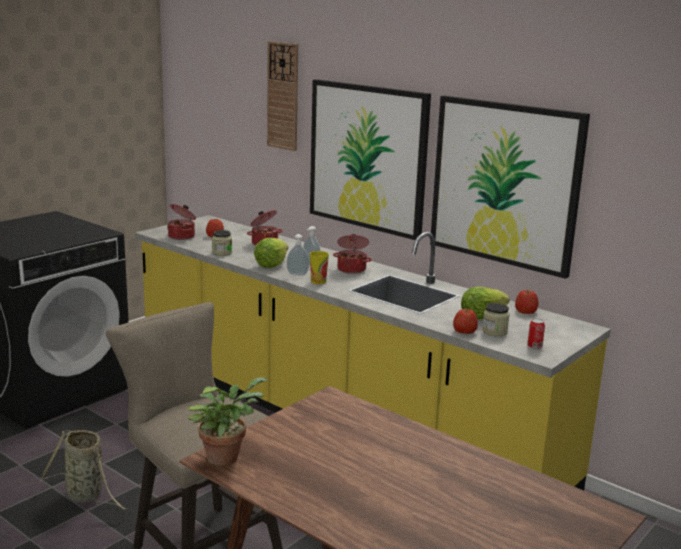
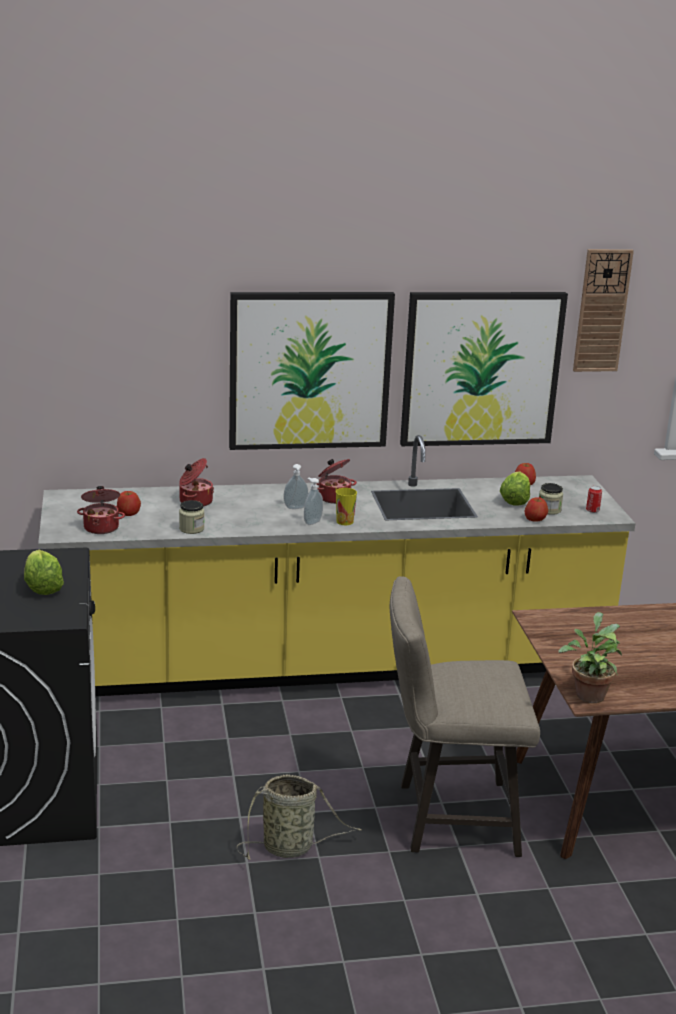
camera: 50 degrees left, 5 degrees up
lettuce [254,238,288,268] -> lettuce moved to [24,550,64,595]
wall clock [267,41,298,151] -> wall clock moved to [573,249,634,372]

